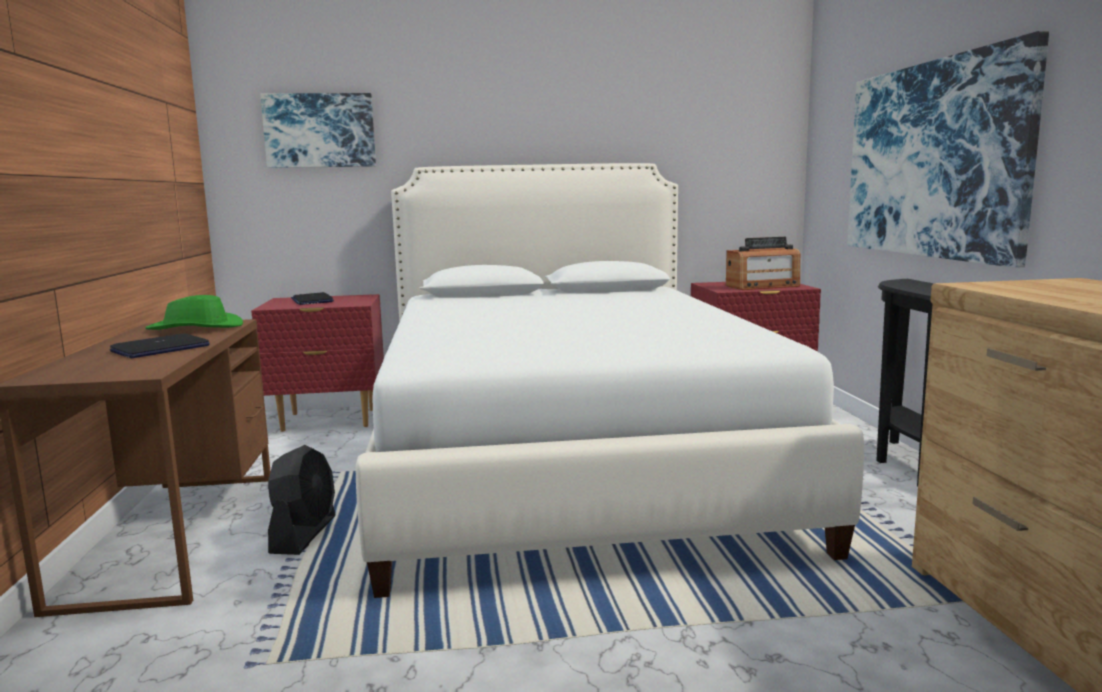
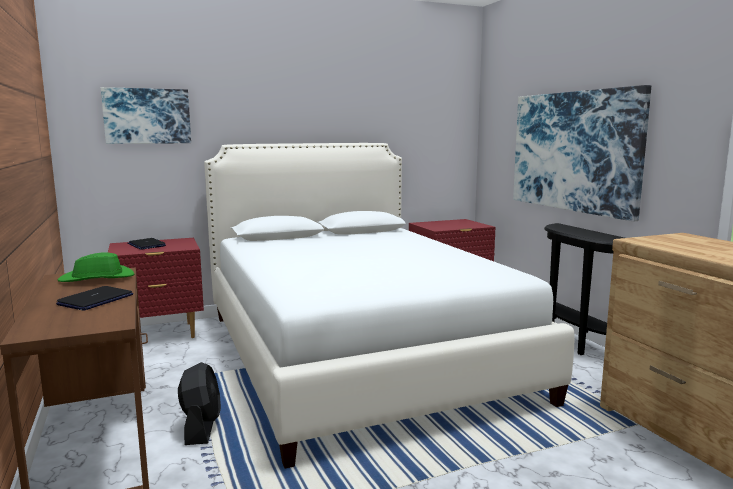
camera: 15 degrees left, 0 degrees up
radio [726,237,800,290] -> none

